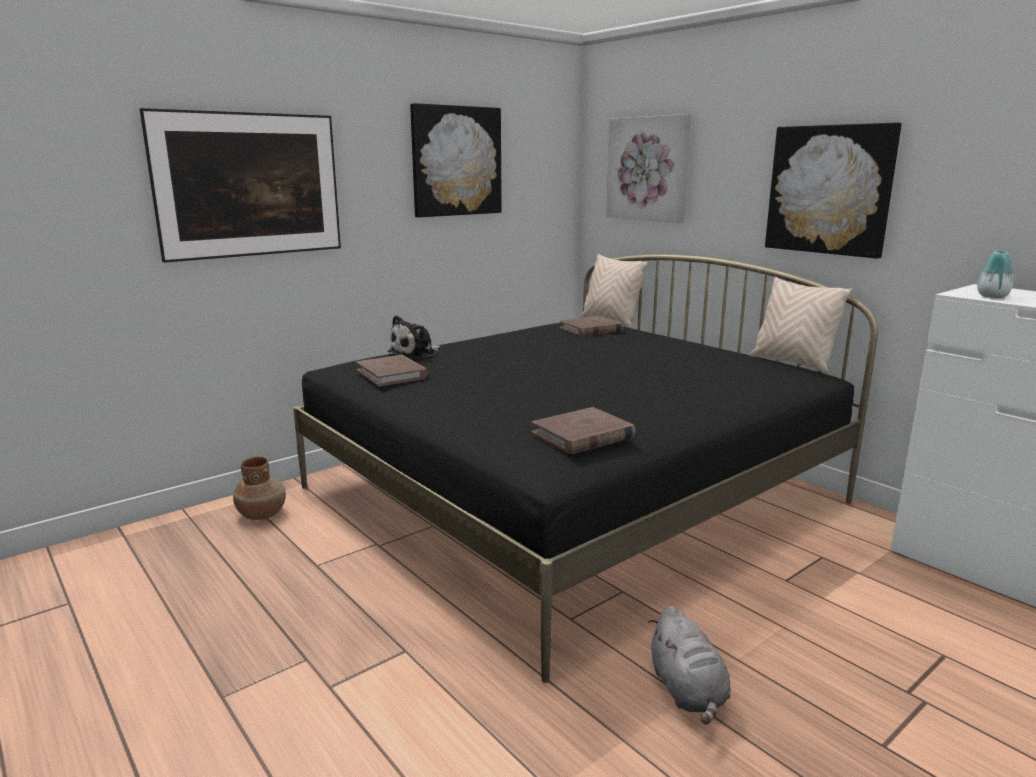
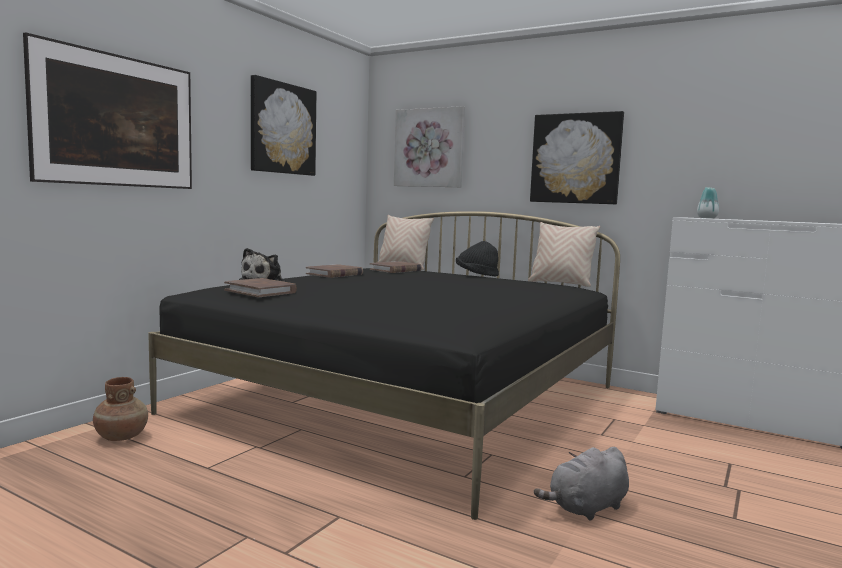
camera: 20 degrees left, 10 degrees down
brown book [532,407,635,454] -> brown book moved to [306,264,363,278]
grey plush toy [648,606,731,725] -> grey plush toy turned 90 degrees clockwise [534,447,629,521]
none -> black hat [456,241,499,277]

